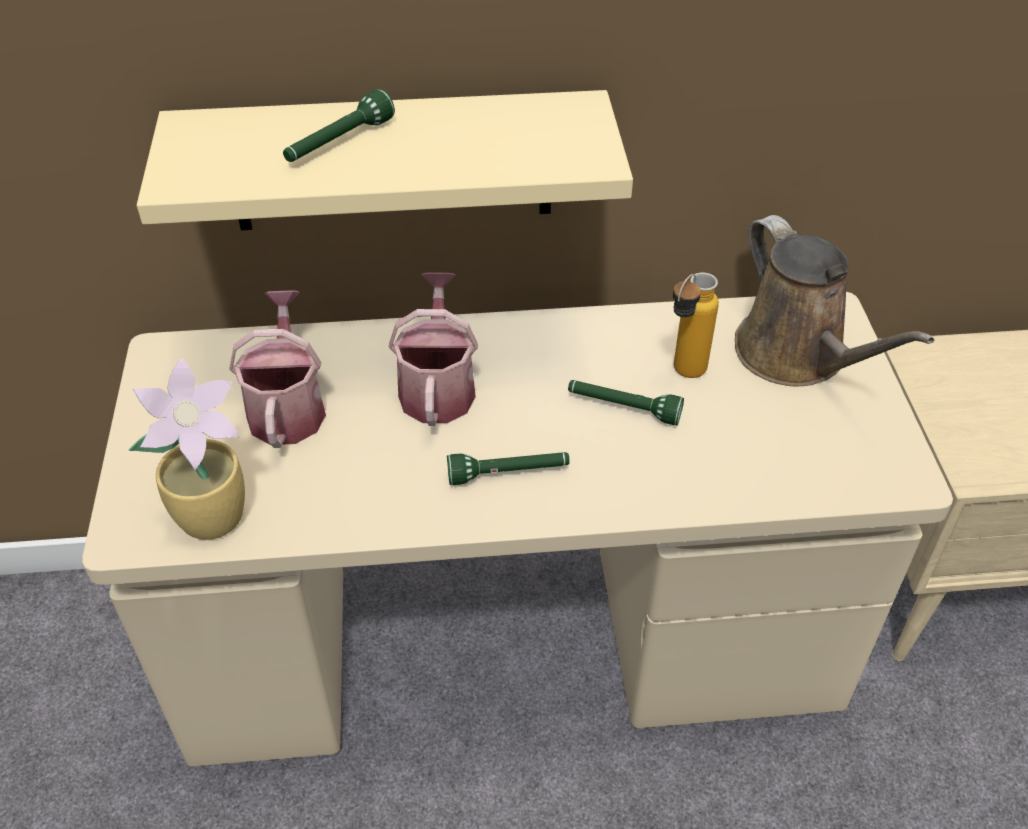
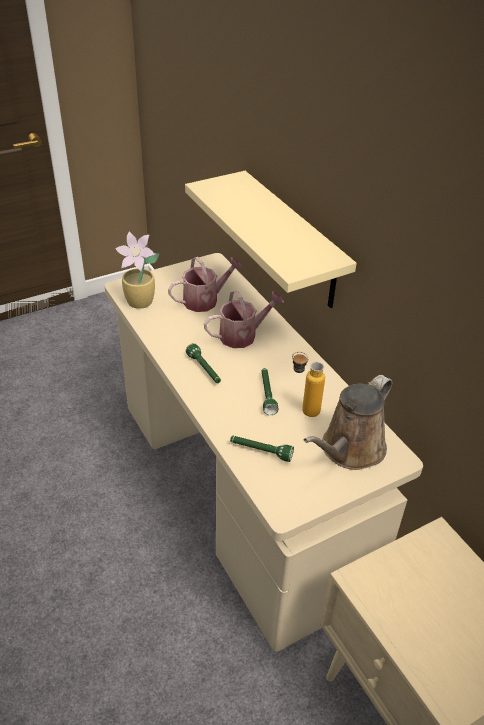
camera: 65 degrees right, 5 degrees down
green flashlight [283,89,395,162] -> green flashlight moved to [230,436,294,462]

